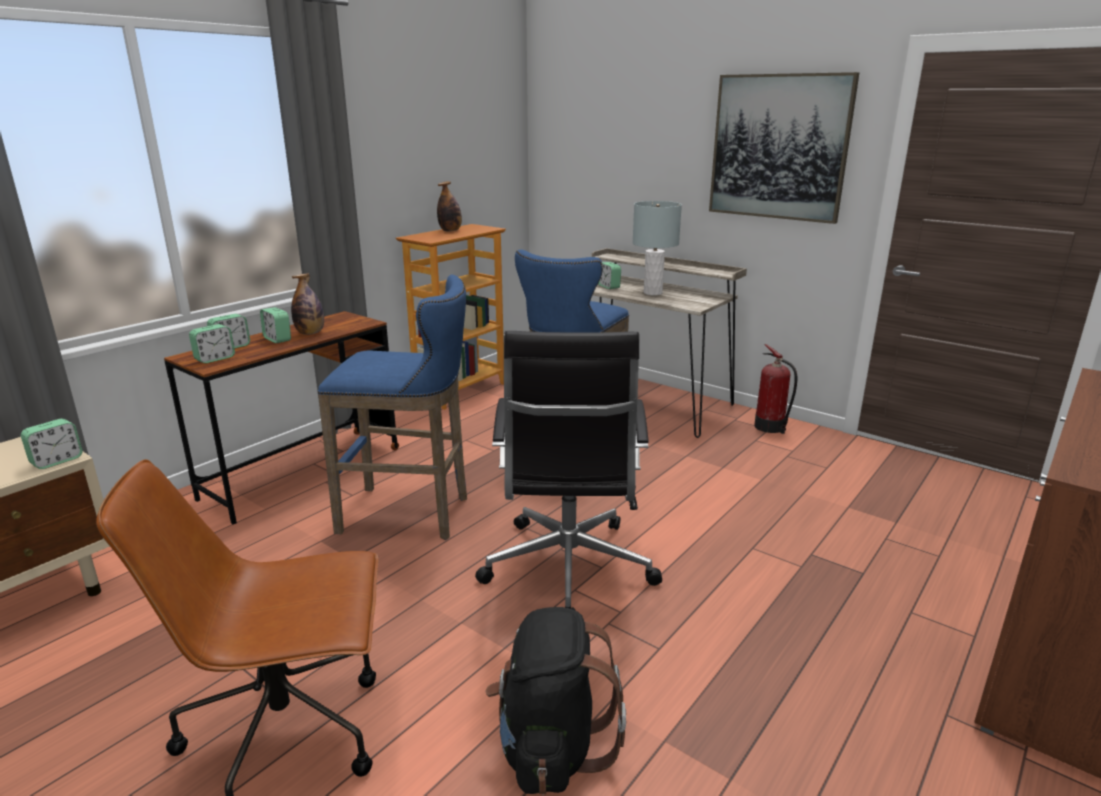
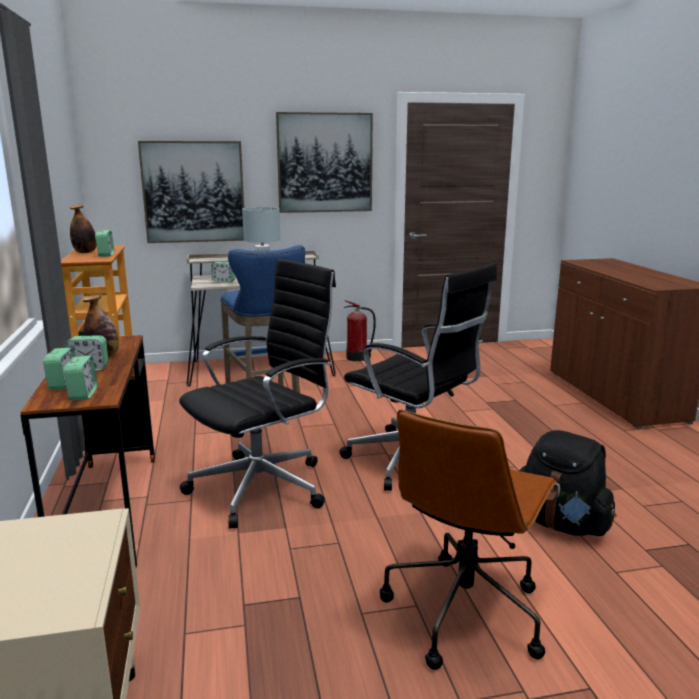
camera: 50 degrees left, 5 degrees down
alarm clock [21,419,83,469] -> alarm clock moved to [95,230,114,257]
blue stool [318,275,467,540] -> black office chair [179,259,336,528]
none -> picture [138,141,244,243]

